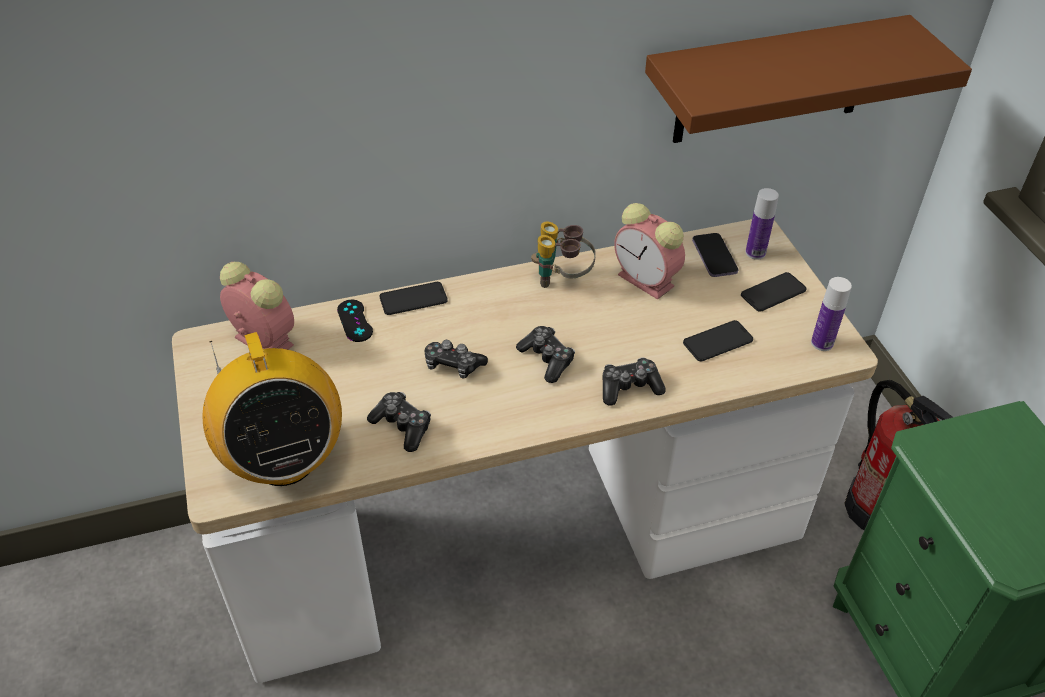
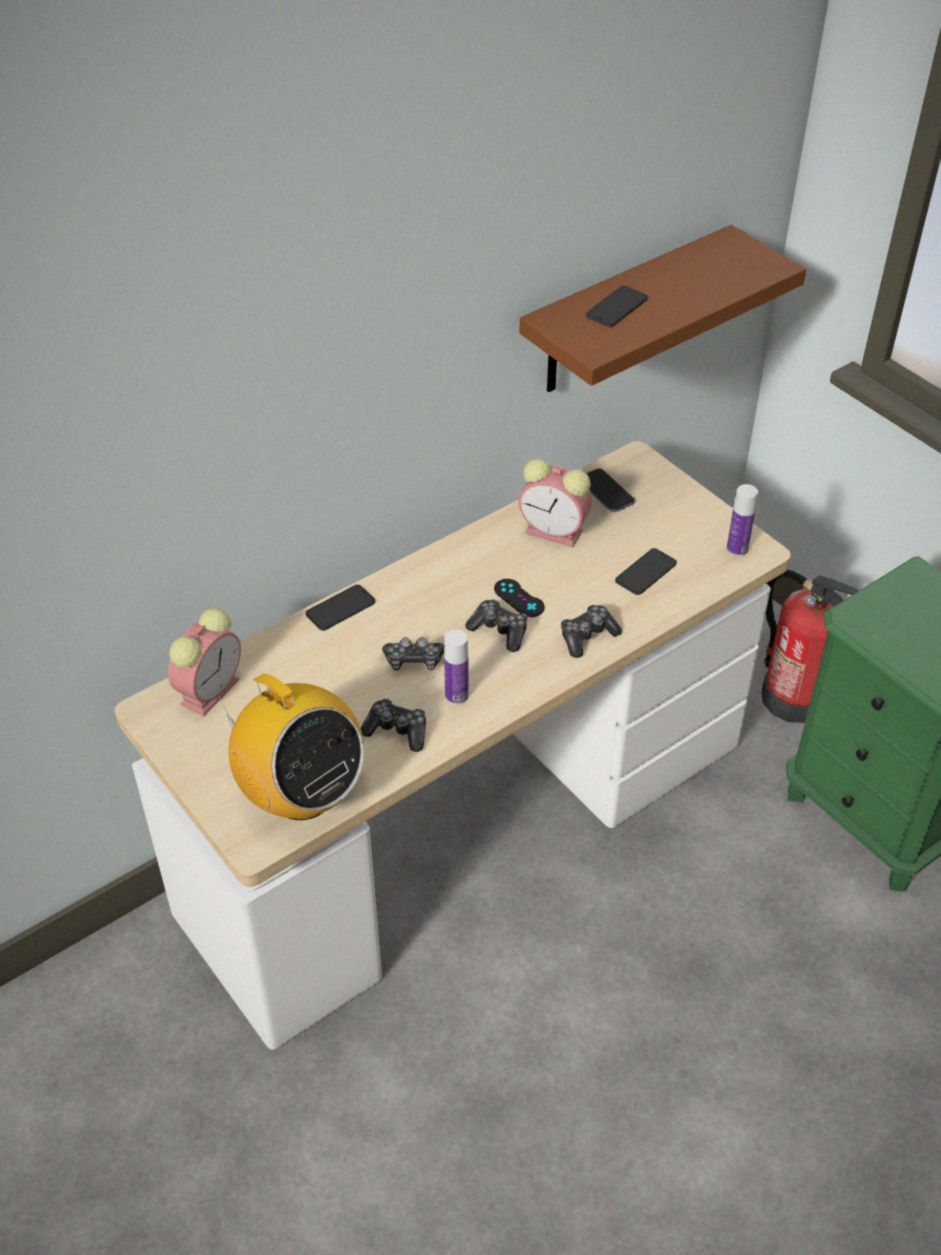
camera: 20 degrees left, 0 degrees up
alarm clock [220,262,294,350] -> alarm clock turned 105 degrees clockwise [168,608,241,716]
black game controller [337,300,373,342] -> black game controller moved to [494,579,545,617]
binoculars [531,222,596,288] -> none
phone [741,272,807,312] -> phone moved to [586,286,648,327]
bottle [745,188,779,260] -> bottle moved to [444,629,468,705]

